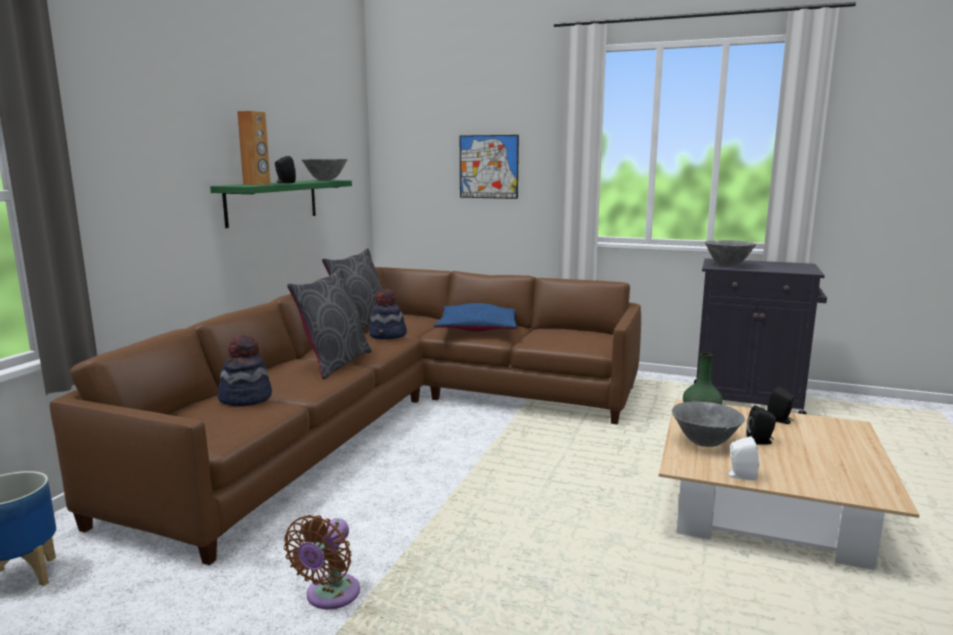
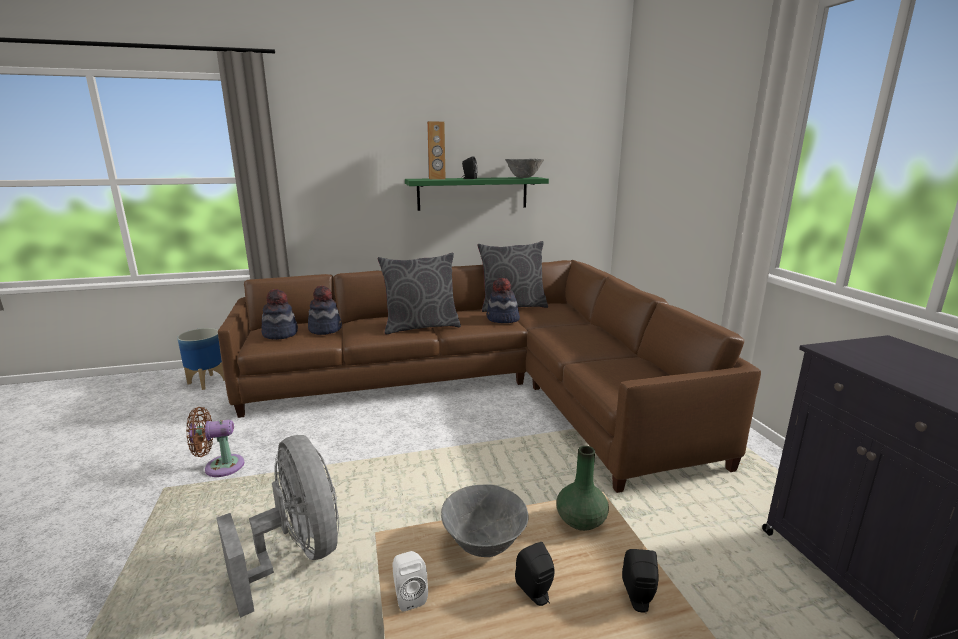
camera: 55 degrees right, 5 degrees up
blue pillow [434,303,517,332] -> none
picture [460,135,519,199] -> none
grey bowl [704,240,757,266] -> none
none -> grey fan [217,435,339,618]
none -> hat [262,289,298,340]

